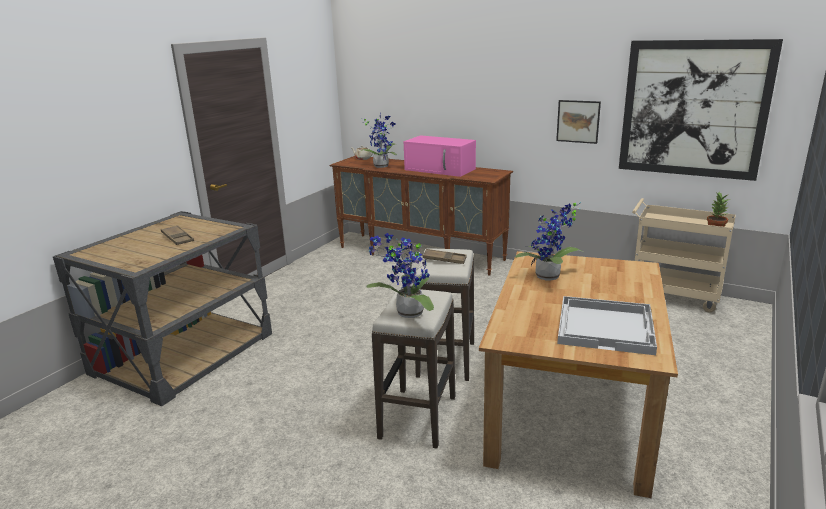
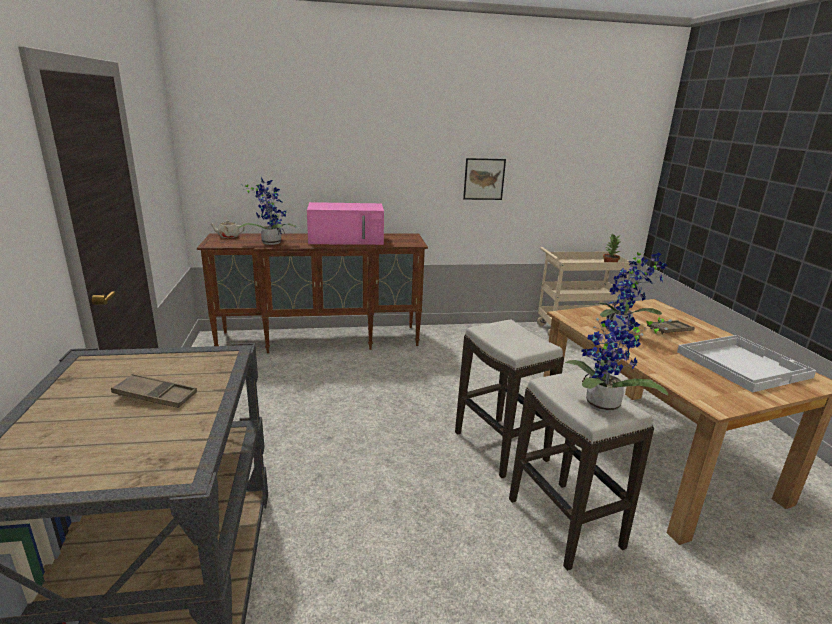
camera: 40 degrees left, 0 degrees up
brown tray [423,249,467,264] -> brown tray moved to [647,320,695,334]
picture [619,39,783,181] -> none

